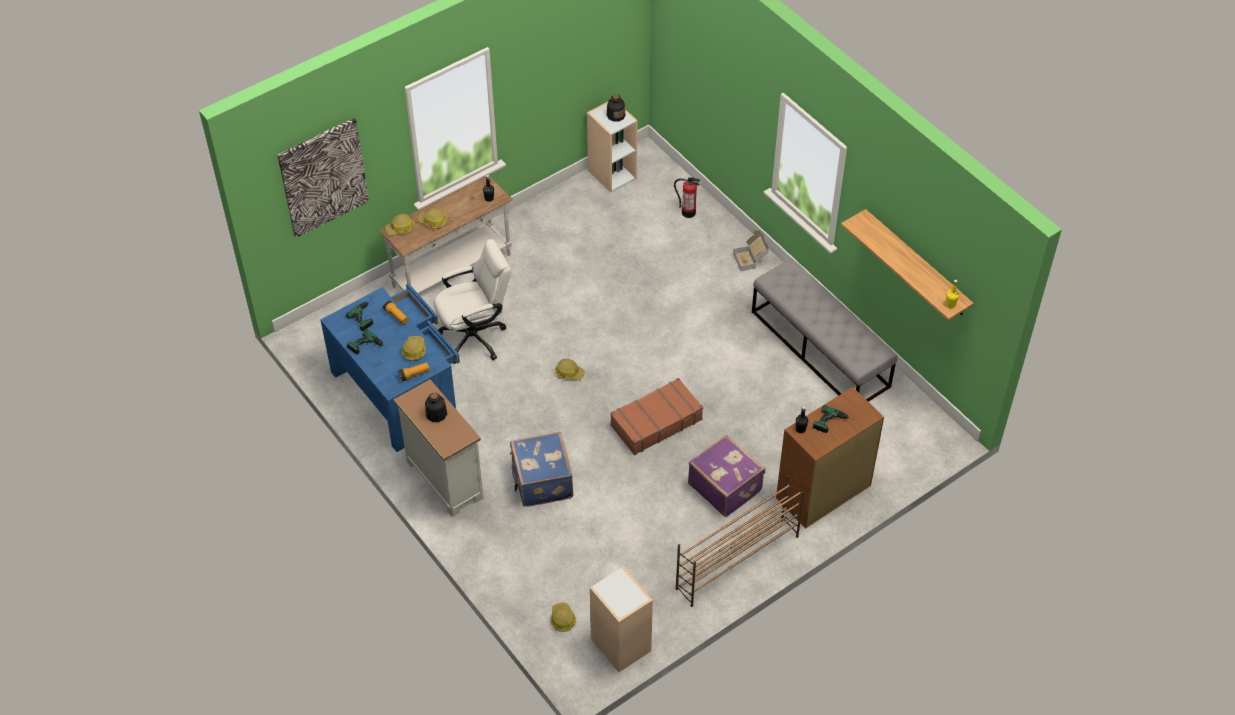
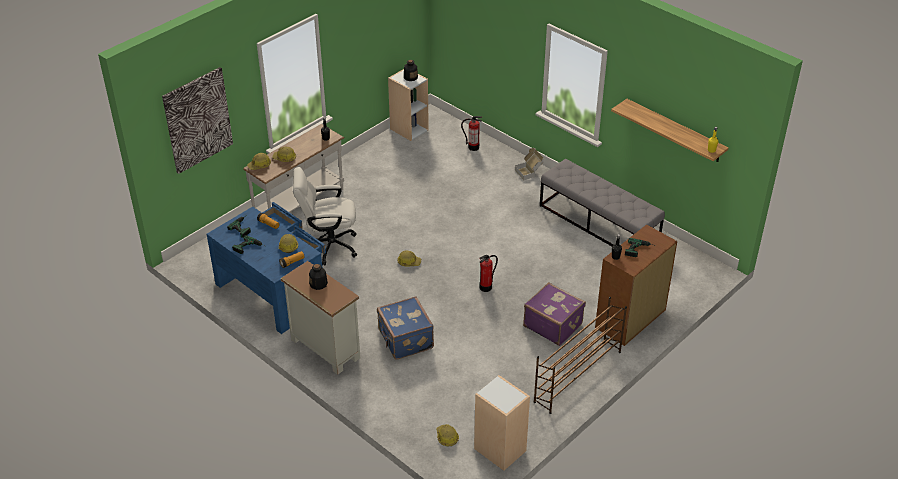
camera: 10 degrees left, 10 degrees down
white office chair [434,239,511,364] -> white office chair turned 150 degrees counterclockwise [293,167,357,266]
brown suitcase [610,378,703,455] -> fire extinguisher [479,255,498,292]

